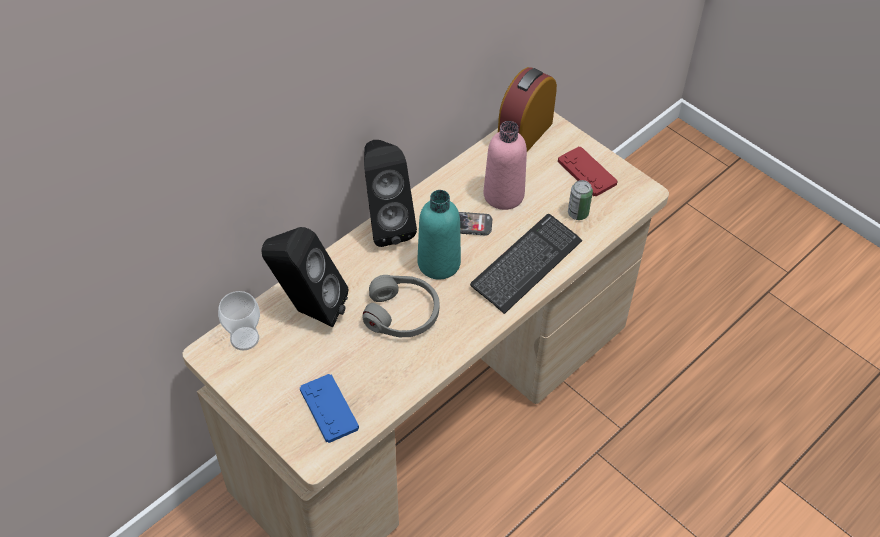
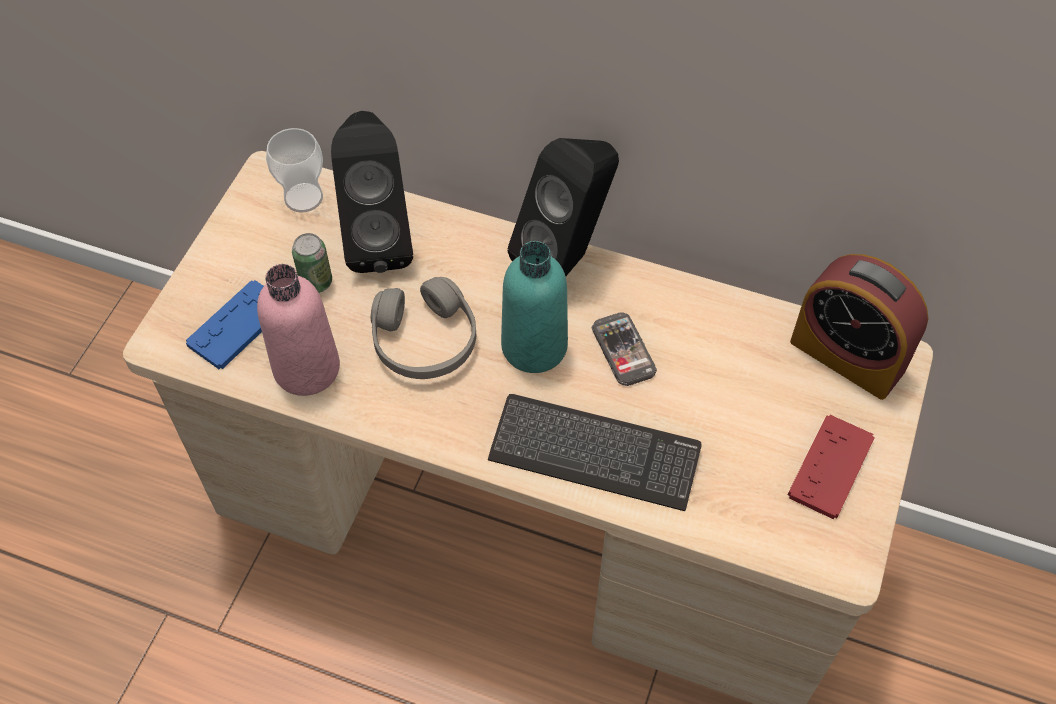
camera: 65 degrees right, 5 degrees up
pink bottle [484,121,527,210] -> pink bottle moved to [257,264,340,396]
alarm clock [498,67,557,152] -> alarm clock turned 150 degrees counterclockwise [790,254,929,400]
can [568,180,593,220] -> can moved to [292,233,332,293]

